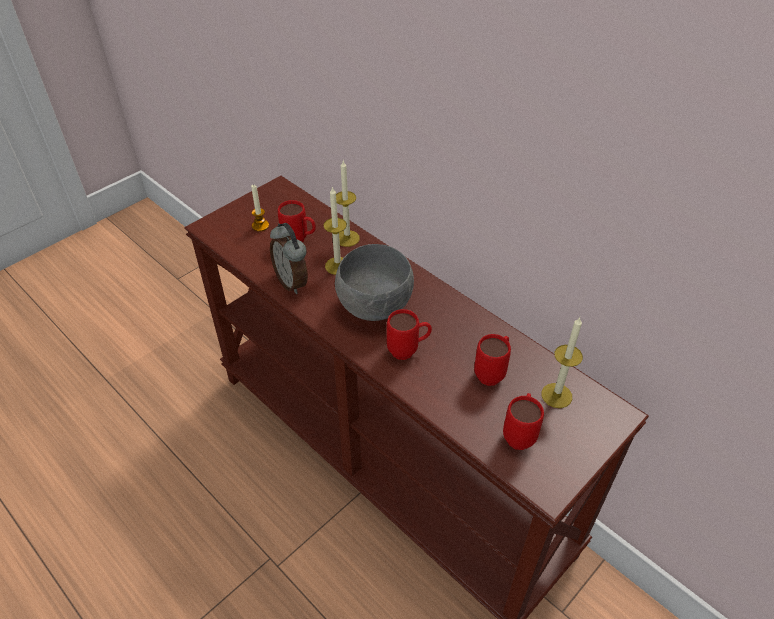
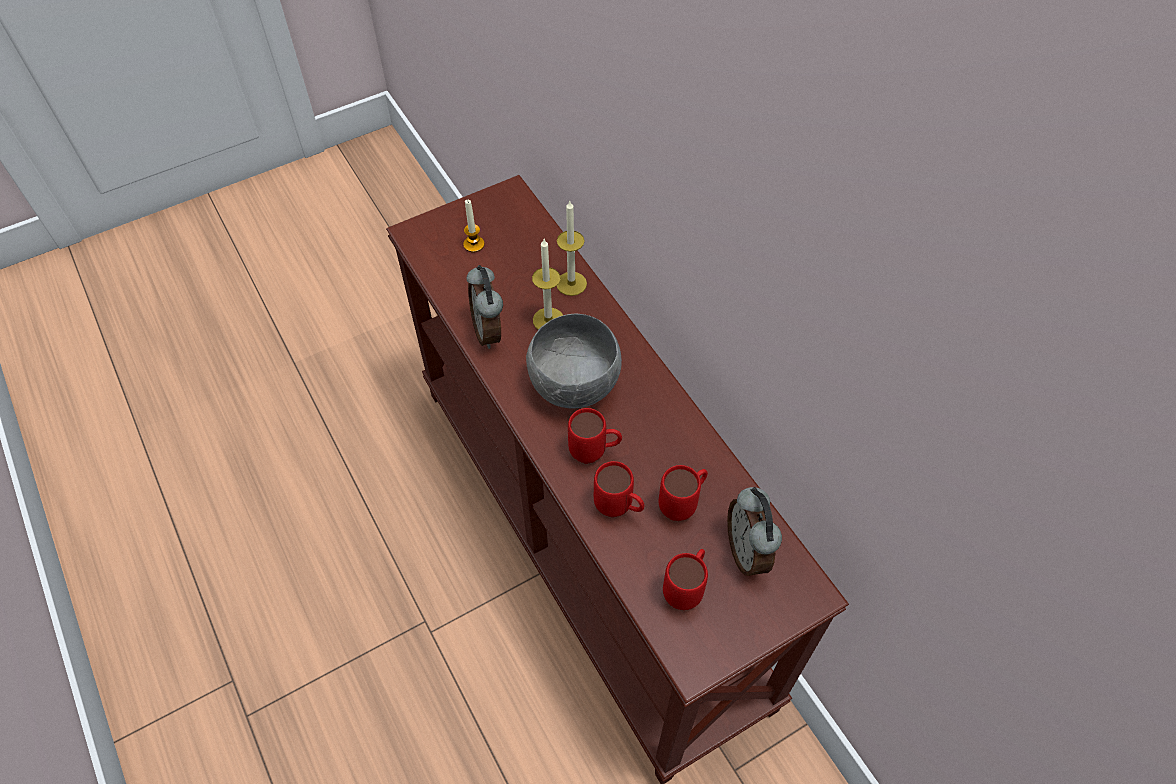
camera: 15 degrees right, 10 degrees up
red mug [278,200,316,242] -> red mug moved to [594,461,644,517]
candle [541,317,583,408] -> alarm clock [727,487,782,576]

